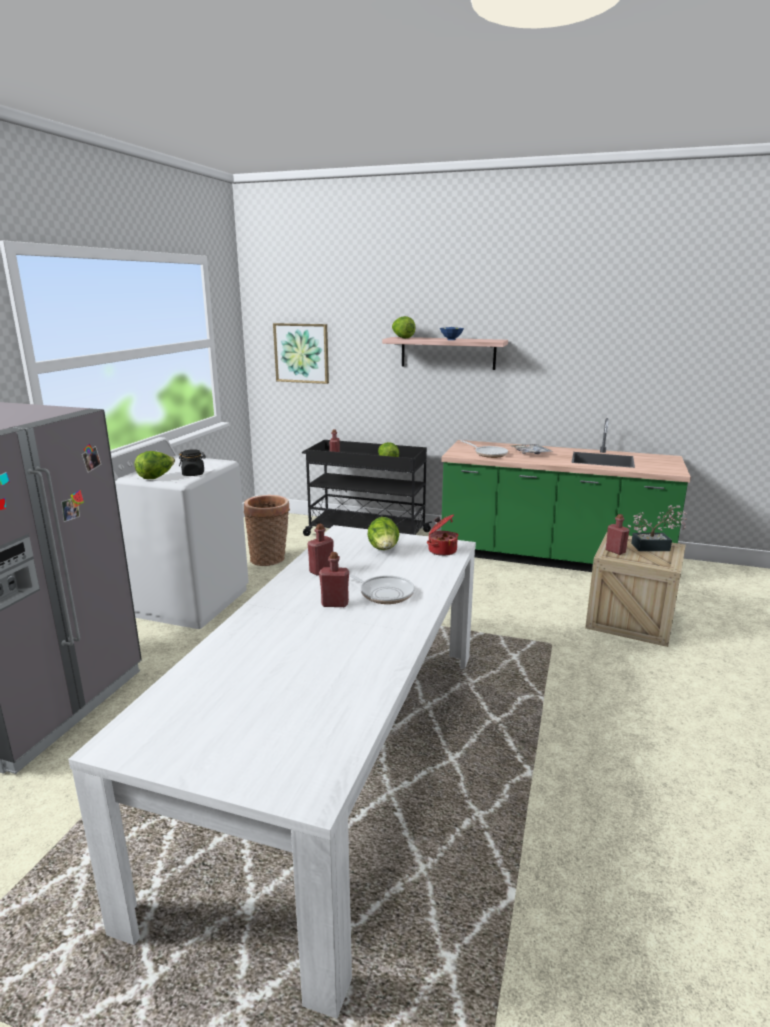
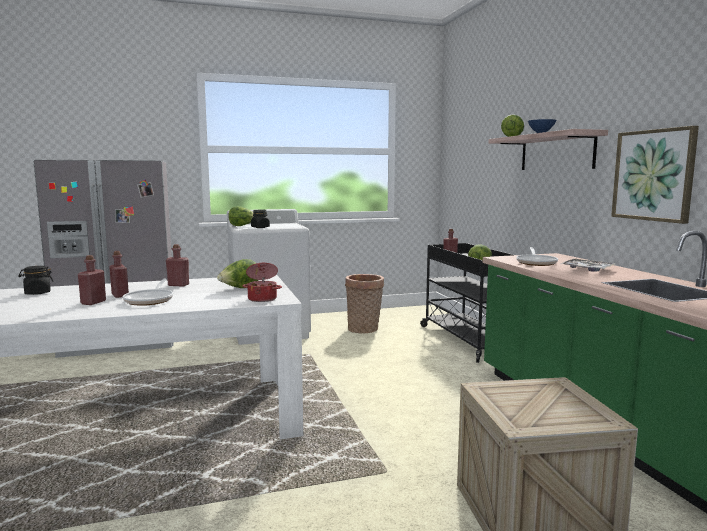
camera: 55 degrees right, 10 degrees down
picture [273,323,329,384] -> picture moved to [611,126,699,224]
red bottle [606,514,630,555] -> red bottle moved to [78,255,106,305]
potted plant [628,505,687,551] -> none
none -> black jar [18,266,54,295]

